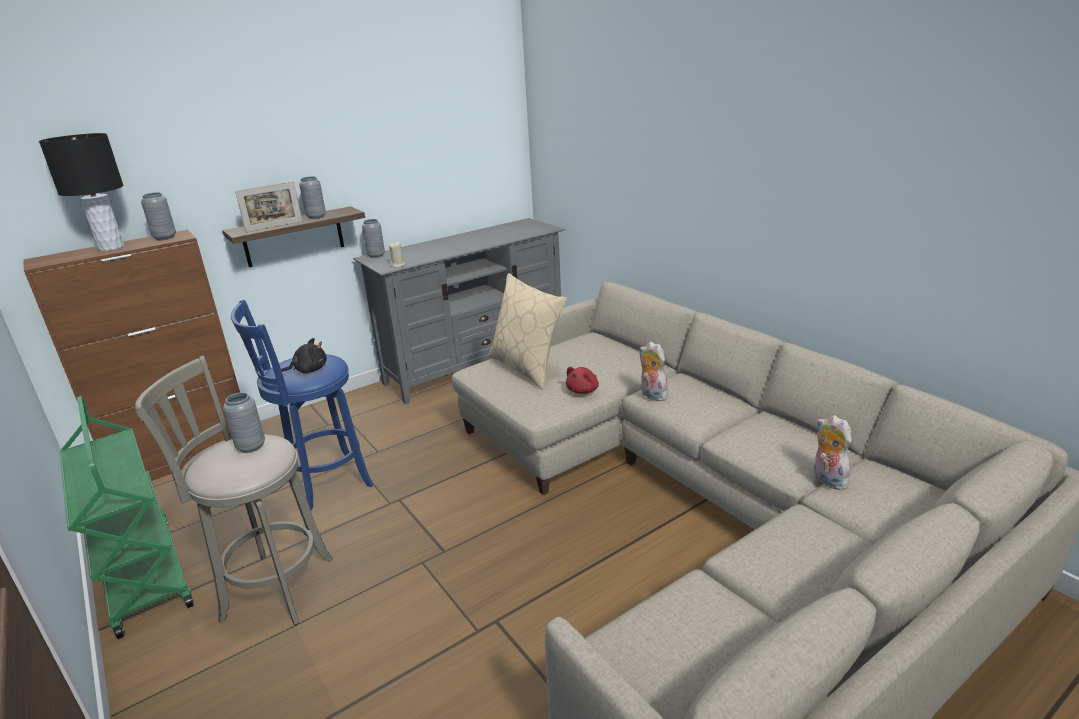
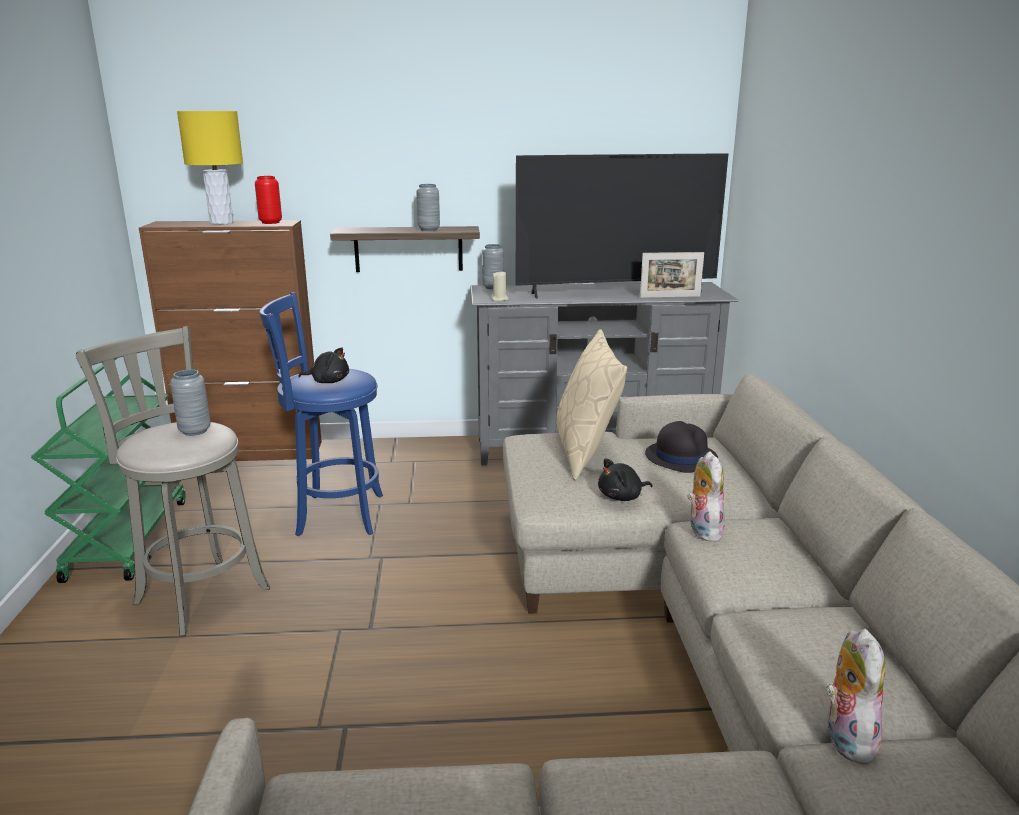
camera: 30 degrees right, 5 degrees down
black table lamp [39,133,124,251] -> yellow table lamp [177,111,243,225]
grey vase [141,192,176,240] -> red vase [255,176,282,224]
picture frame [235,181,302,233] -> picture frame moved to [640,252,704,298]
red plush toy [566,367,599,394] -> black plush toy [598,458,653,501]
none -> television [516,153,728,299]
none -> black hat [645,421,718,473]

